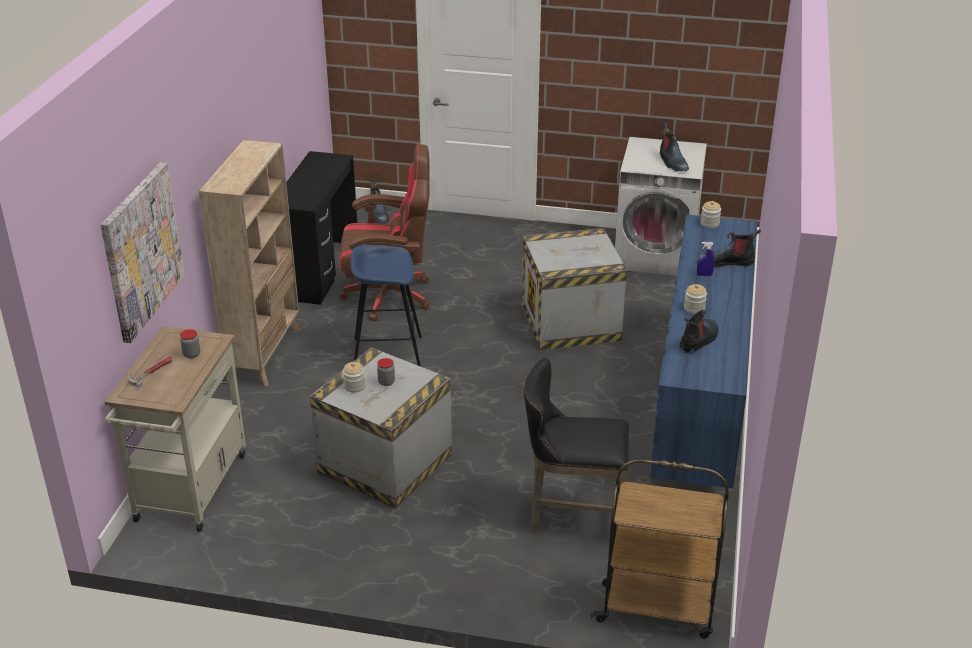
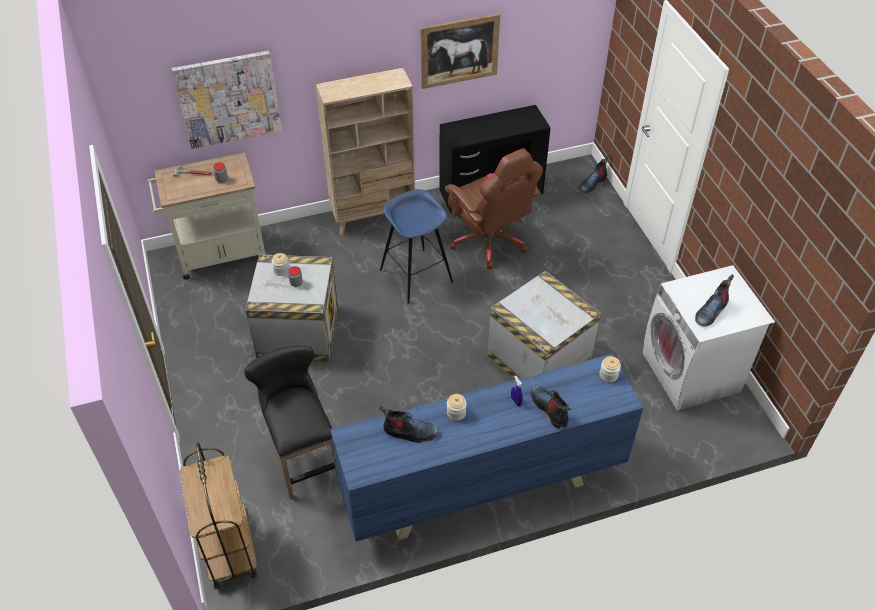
camera: 60 degrees right, 15 degrees up
none -> picture [420,13,500,89]

